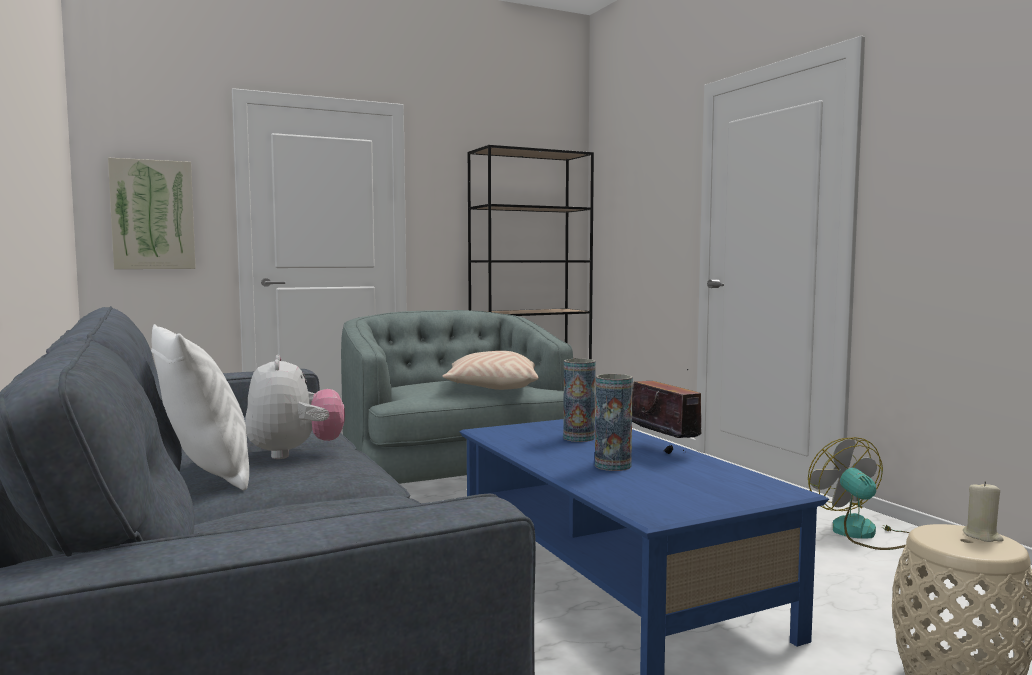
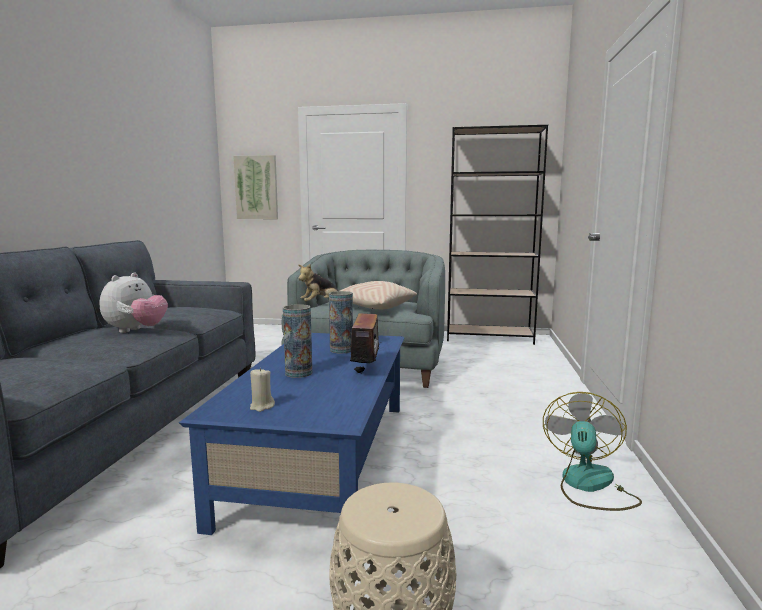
camera: 35 degrees right, 5 degrees up
white pillow [151,324,249,490] -> none
beige candle [963,481,1003,542] -> beige candle moved to [250,368,275,412]
none -> plush toy [298,264,339,302]

